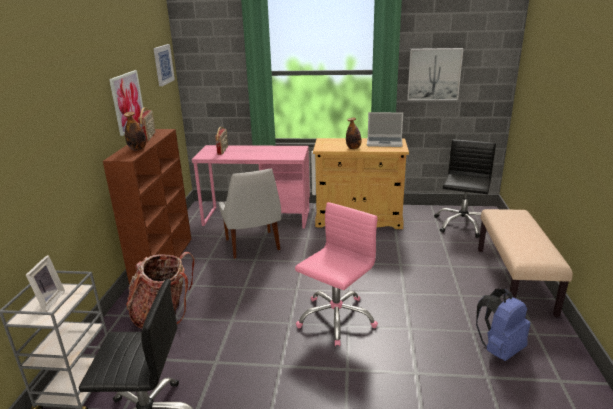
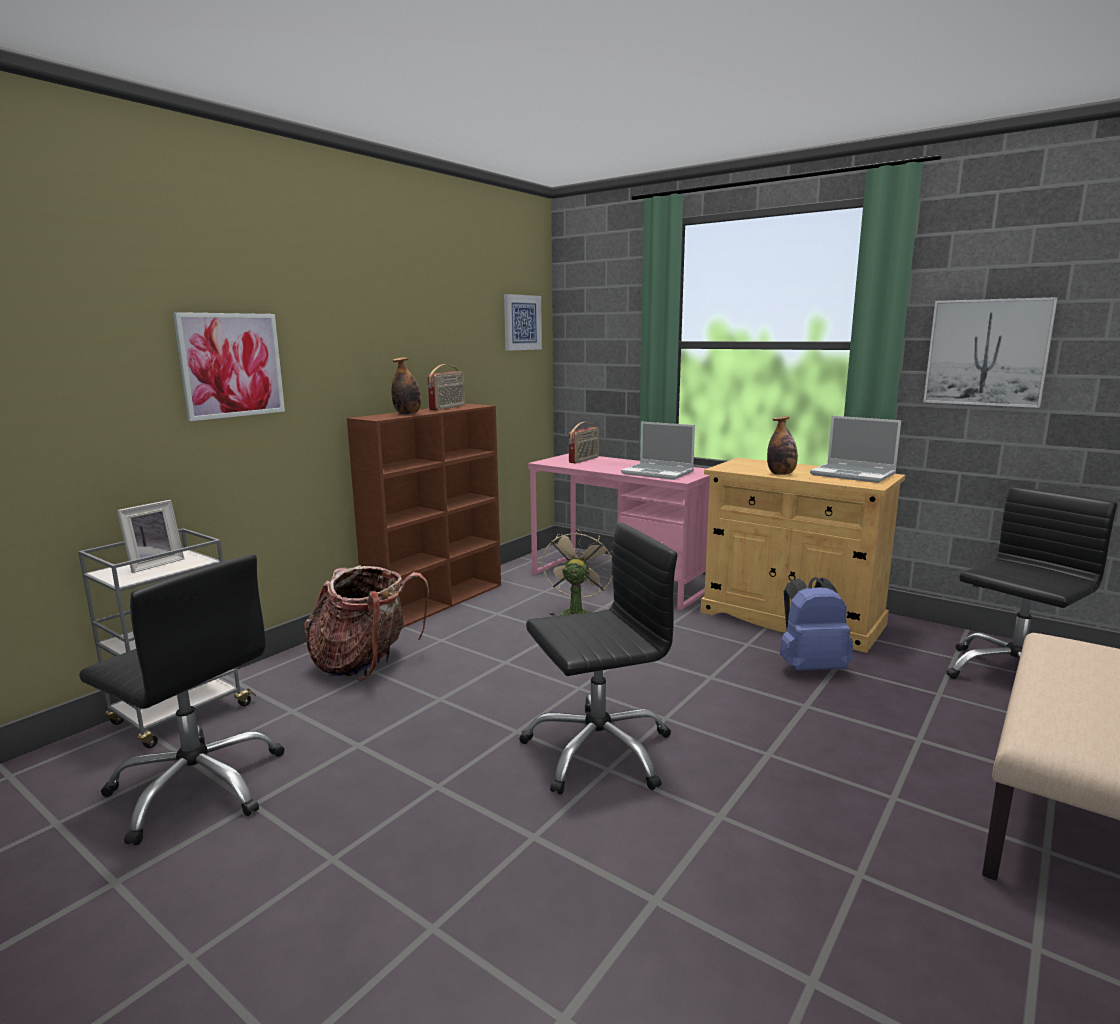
camera: 30 degrees right, 10 degrees down
picture [109,70,144,136] -> picture moved to [173,312,285,421]
white chair [219,169,281,259] -> beige fan [542,529,612,616]
pink office chair [295,202,378,346] -> black office chair [519,523,678,795]
blue backpack [476,289,530,361] -> blue backpack moved to [780,577,853,671]
none -> laptop [621,422,695,480]

